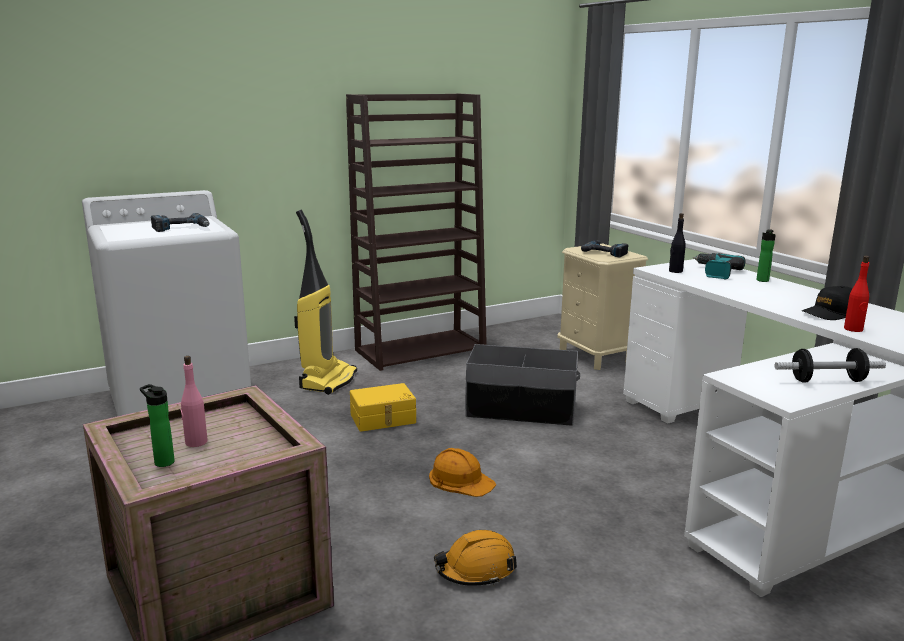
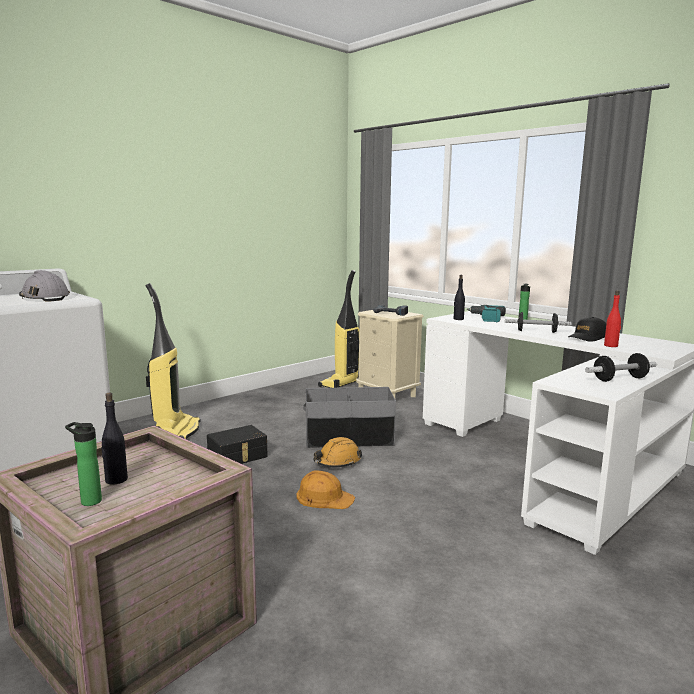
camera: 15 degrees left, 5 degrees down
power drill [151,213,209,232] -> grey hard hat [19,270,70,302]
pink bottle [181,356,208,447] -> black bottle [101,393,128,484]
brown bookcase [346,94,487,371] -> none
yellow storage box [350,383,416,432] -> black storage box [207,425,268,464]
orange hard hat [434,530,517,586] -> orange hard hat moved to [313,437,362,467]
none -> vacuum cleaner [318,270,359,388]
none -> dumbbell [505,312,571,333]

